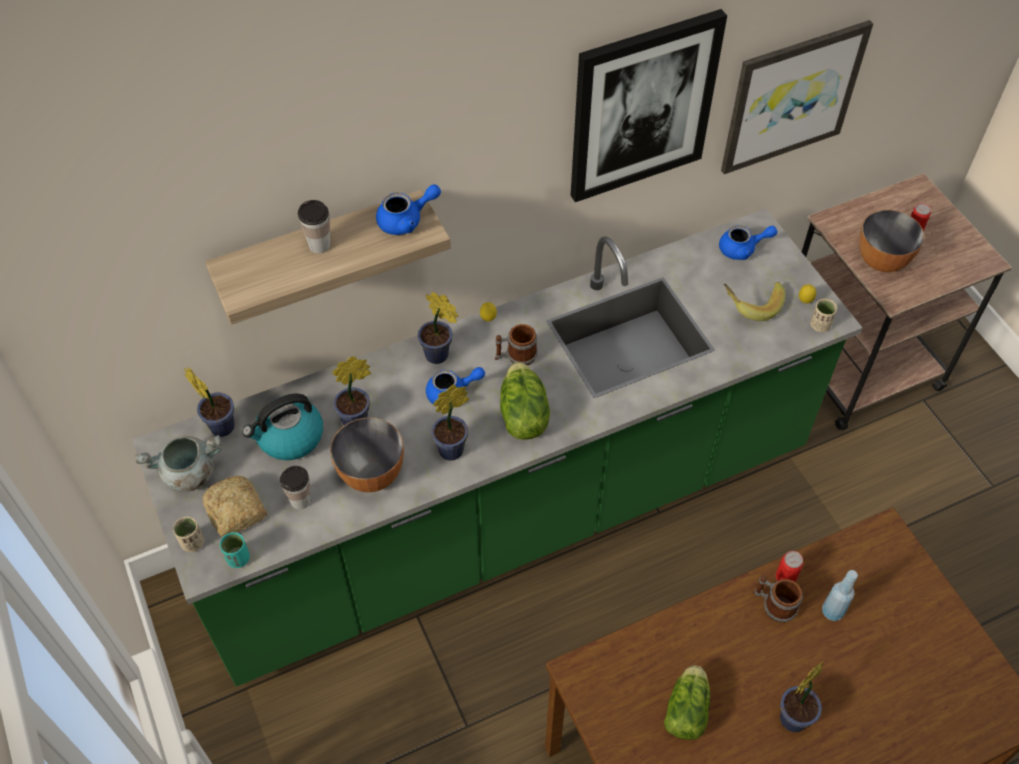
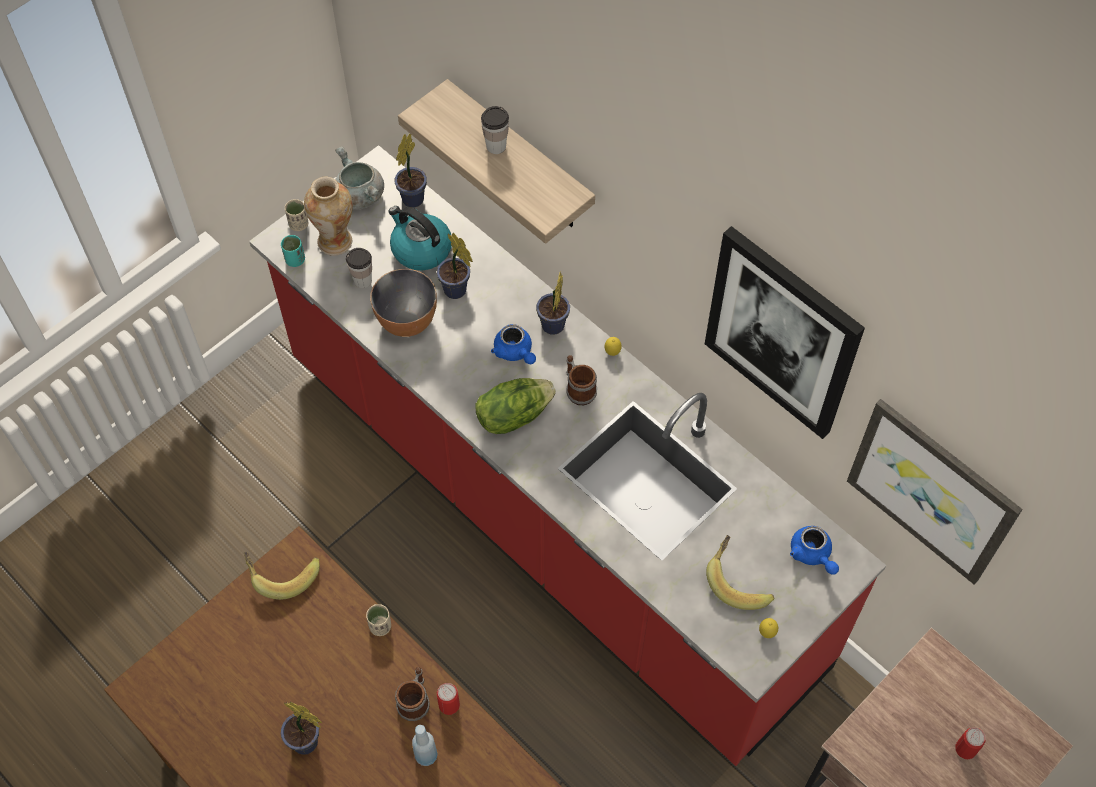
camera: 70 degrees right, 5 degrees up
green counter [132,209,863,687] -> red counter [249,145,886,766]
bread [203,476,267,537] -> vase [304,176,353,256]
blue teapot [376,184,441,235] -> none
potted plant [431,385,469,461] -> none
lettuce [664,665,710,740] -> none
beige cup [810,299,837,332] -> beige cup moved to [366,604,391,636]
bowl [859,210,924,272] -> none
none -> banana [244,552,320,600]

